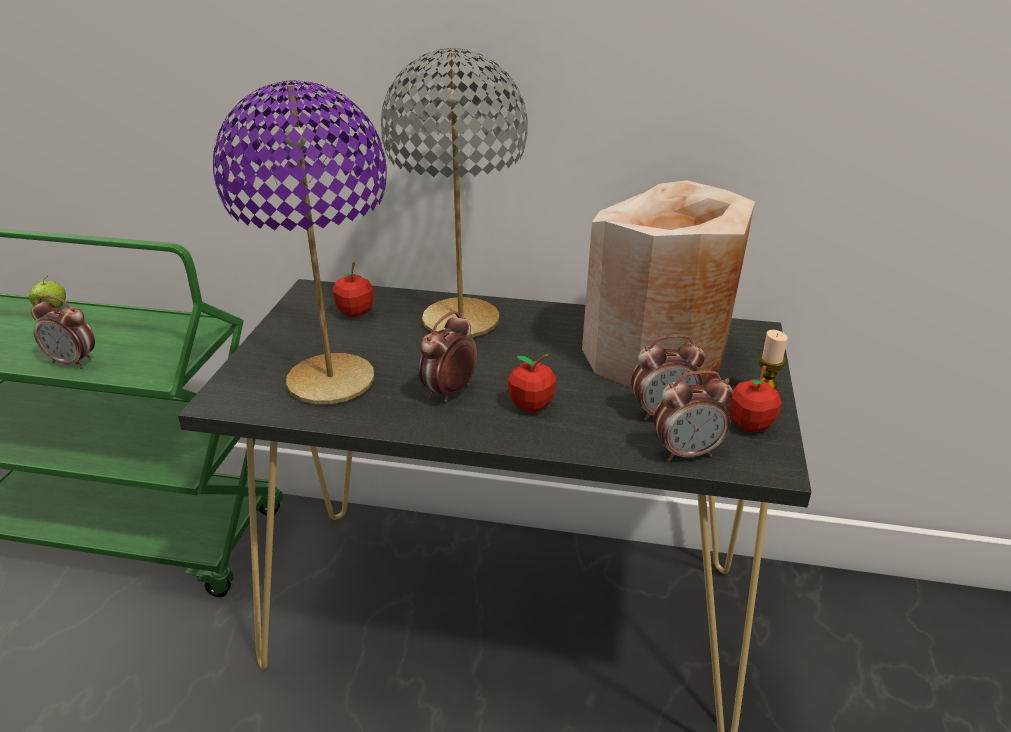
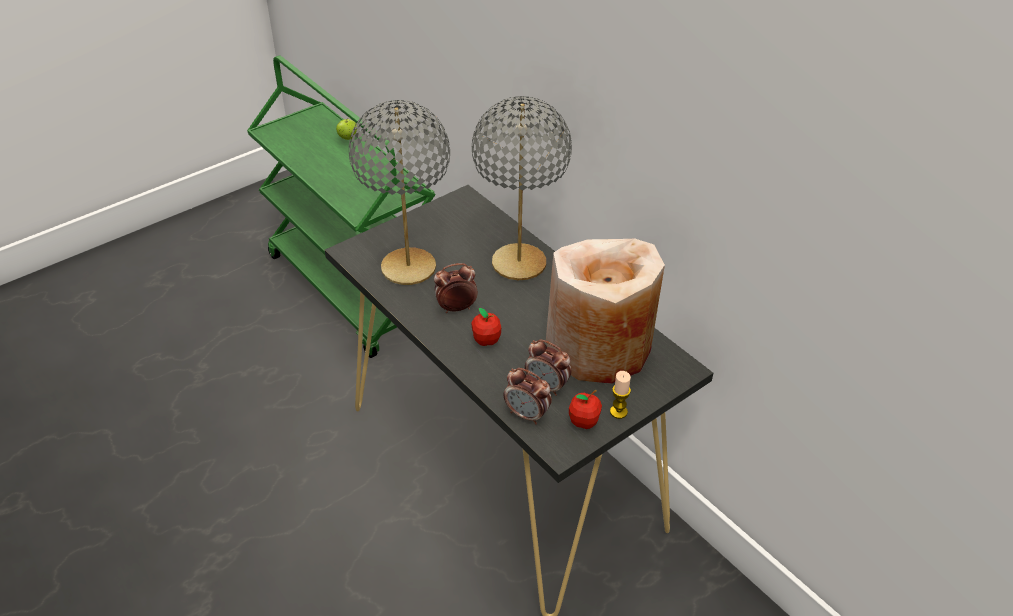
camera: 40 degrees right, 10 degrees up
alarm clock [31,295,95,369] -> none
purple table lamp [213,81,387,404] -> grey table lamp [349,100,450,285]
apple [333,262,374,318] -> none

